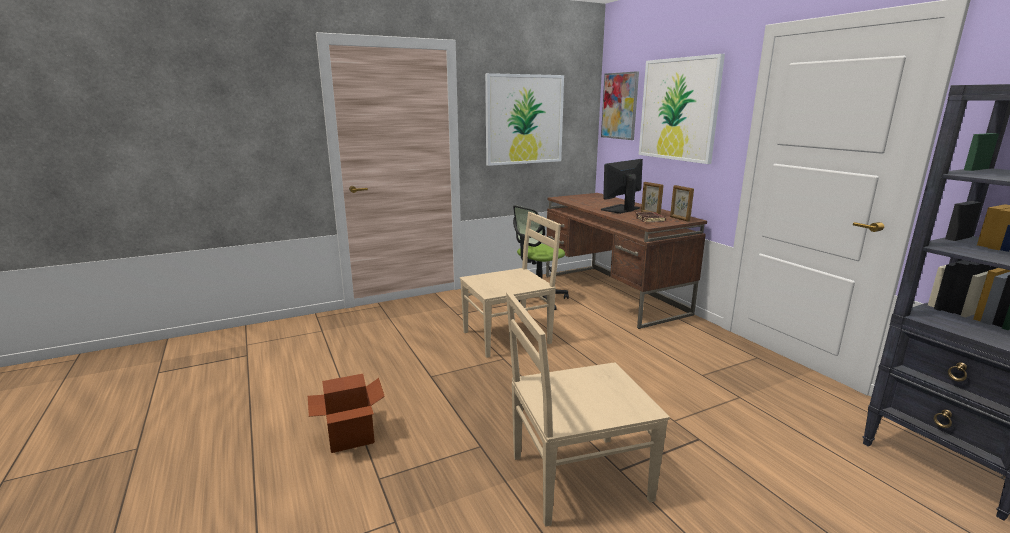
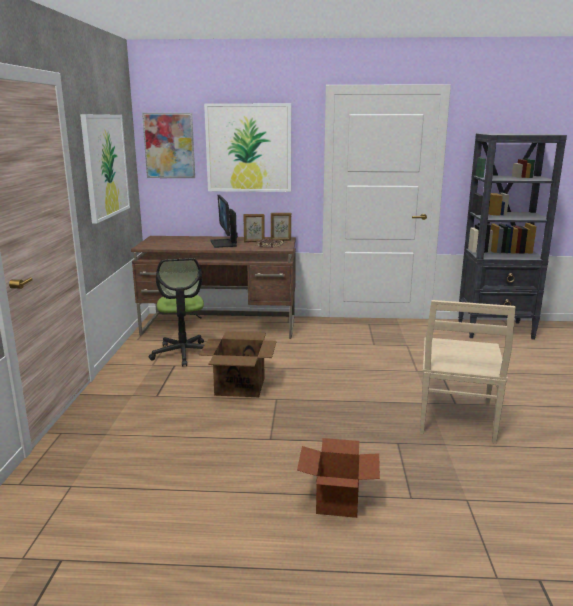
camera: 60 degrees left, 0 degrees up
beige chair [460,212,561,358] -> cardboard box [199,332,277,397]

